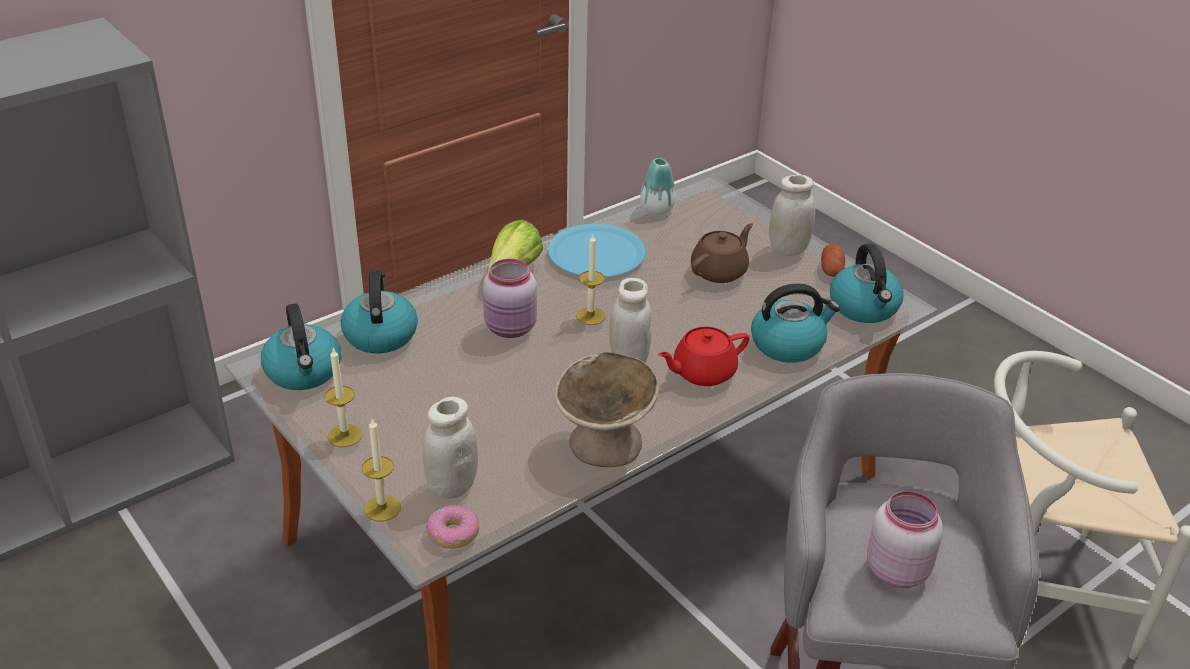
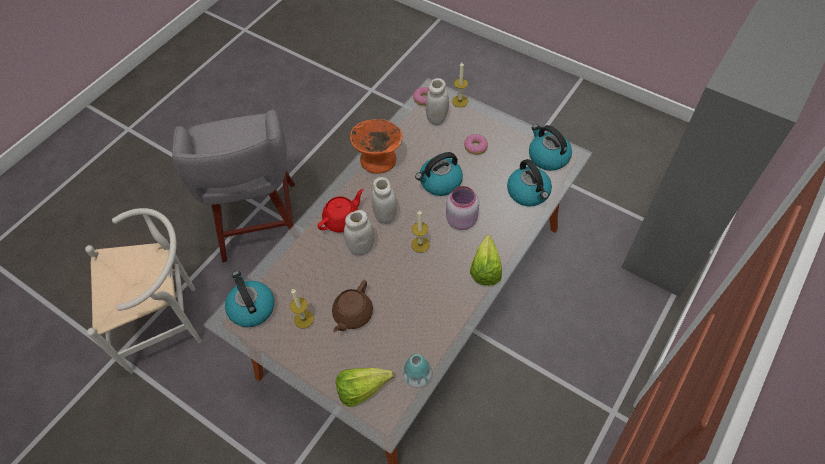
camera: 165 degrees right, 20 degrees up
candle [324,348,362,447] -> candle moved to [290,288,314,329]
blue plate [548,224,646,277] -> none
beige bowl [555,352,659,467] -> orange bowl [350,119,402,174]
kettle [751,283,840,363] -> kettle moved to [415,152,463,196]
white jar [769,175,815,256] -> white jar moved to [344,210,375,255]
potato [821,244,845,277] -> none
pink jar [867,491,943,588] -> none
none -> lettuce [336,368,394,407]
none -> donut [464,134,488,155]

